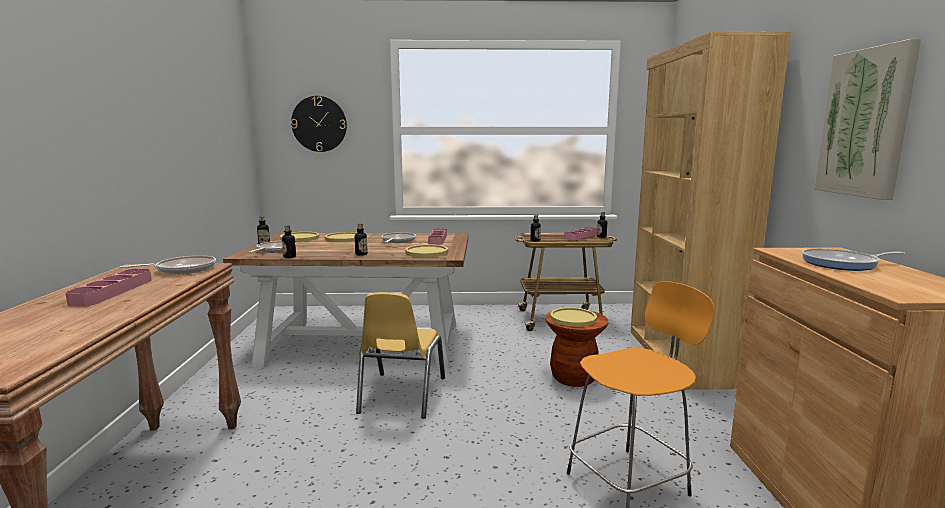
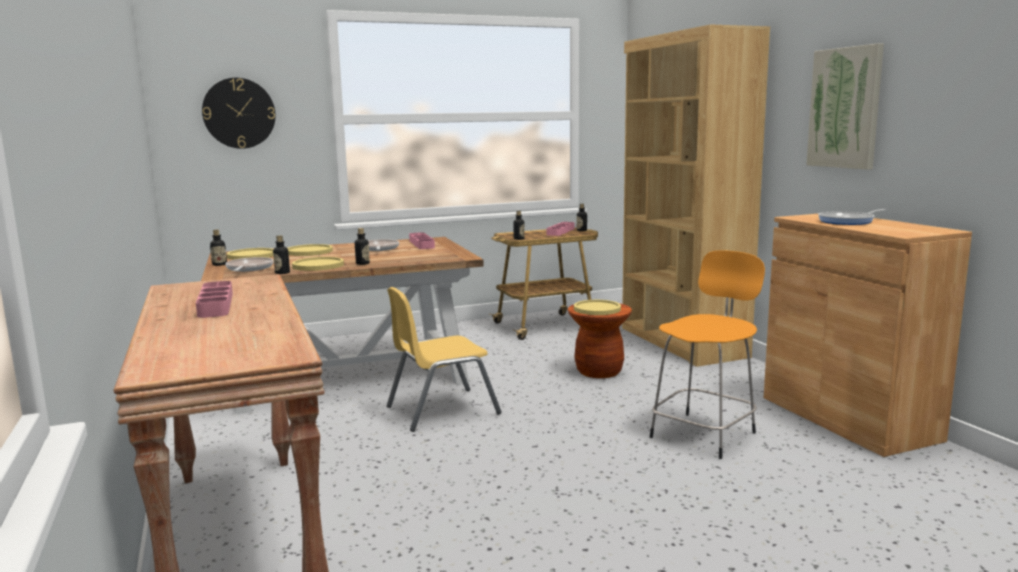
camera: 20 degrees left, 0 degrees up
frying pan [120,255,216,274] -> none
yellow chair [356,292,445,419] -> yellow chair turned 75 degrees clockwise [387,287,502,432]
yellow plate [405,245,448,257] -> yellow plate moved to [292,257,344,271]

